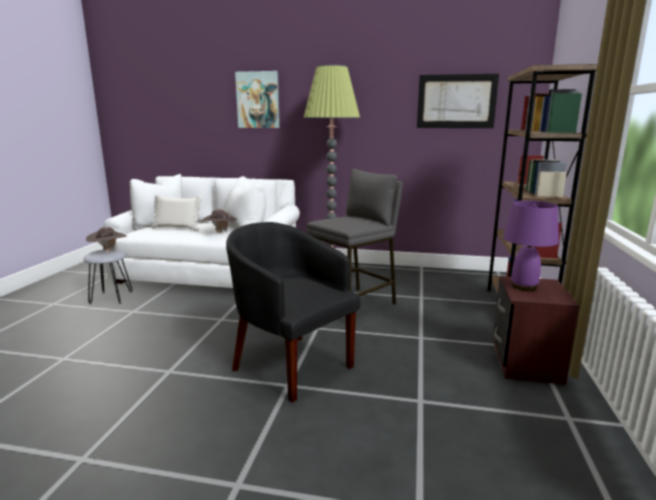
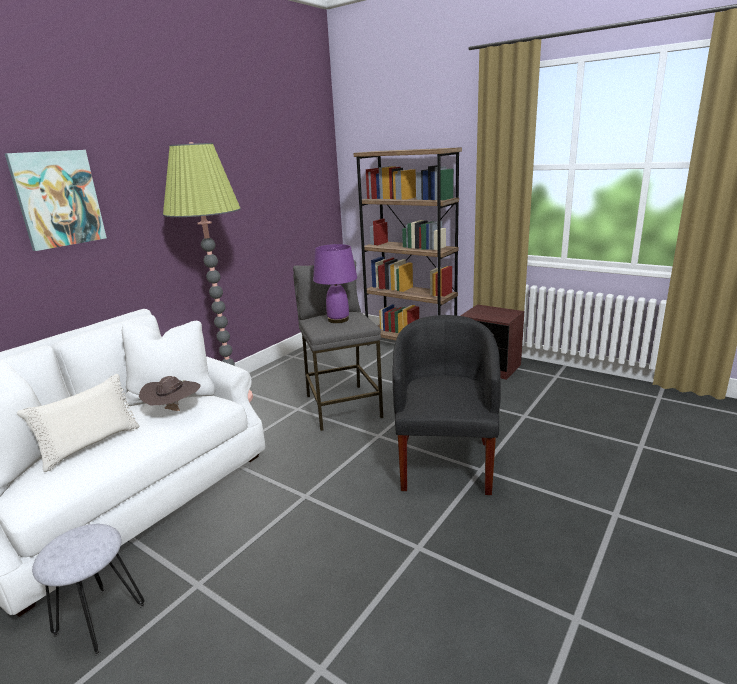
camera: 65 degrees left, 5 degrees up
brown hat [86,227,127,252] -> none
black armchair [226,222,361,403] -> black armchair turned 120 degrees clockwise [392,315,501,495]
picture [417,74,499,128] -> none
purple table lamp [503,200,559,291] -> purple table lamp moved to [313,244,357,323]

